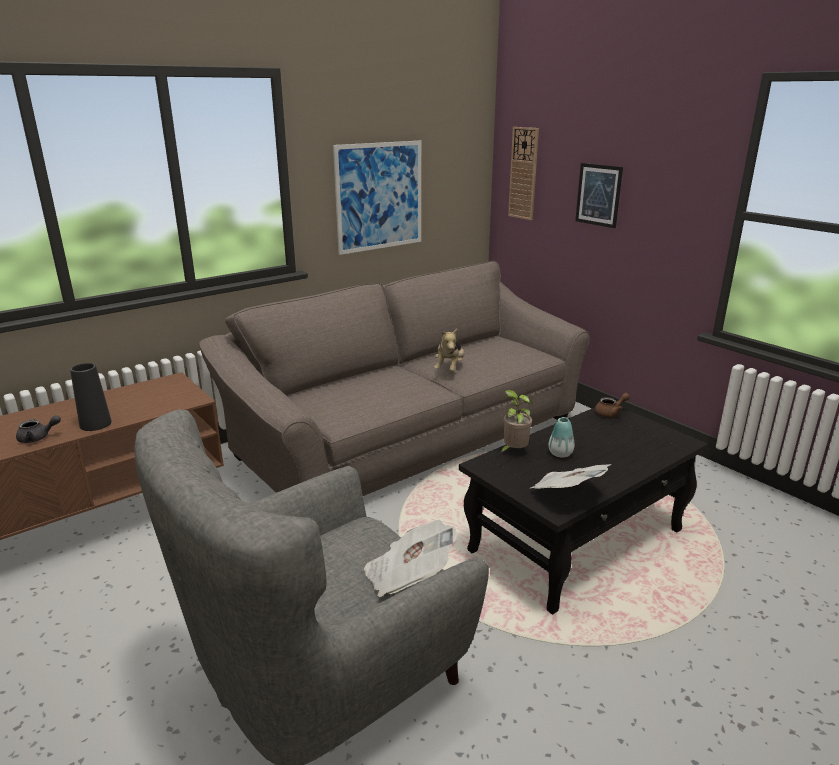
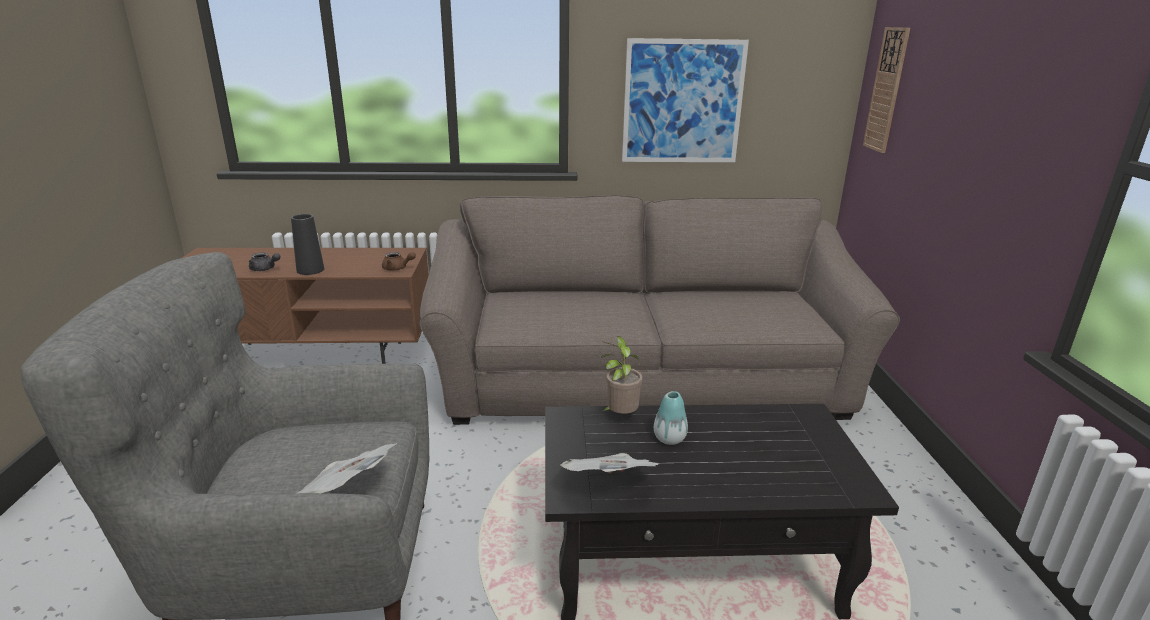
camera: 35 degrees right, 0 degrees up
plush toy [434,329,464,372] -> none
picture [575,163,623,228] -> none
brown teapot [595,393,630,417] -> brown teapot moved to [382,252,416,271]

